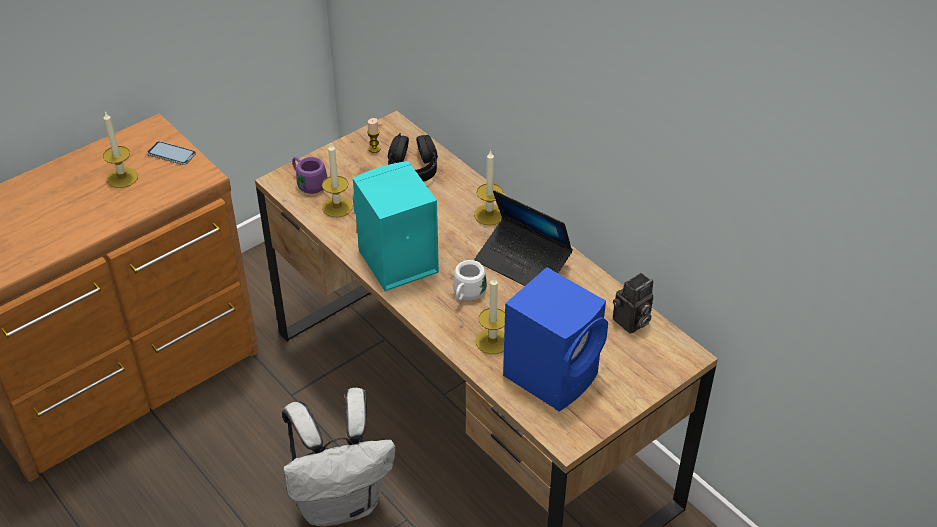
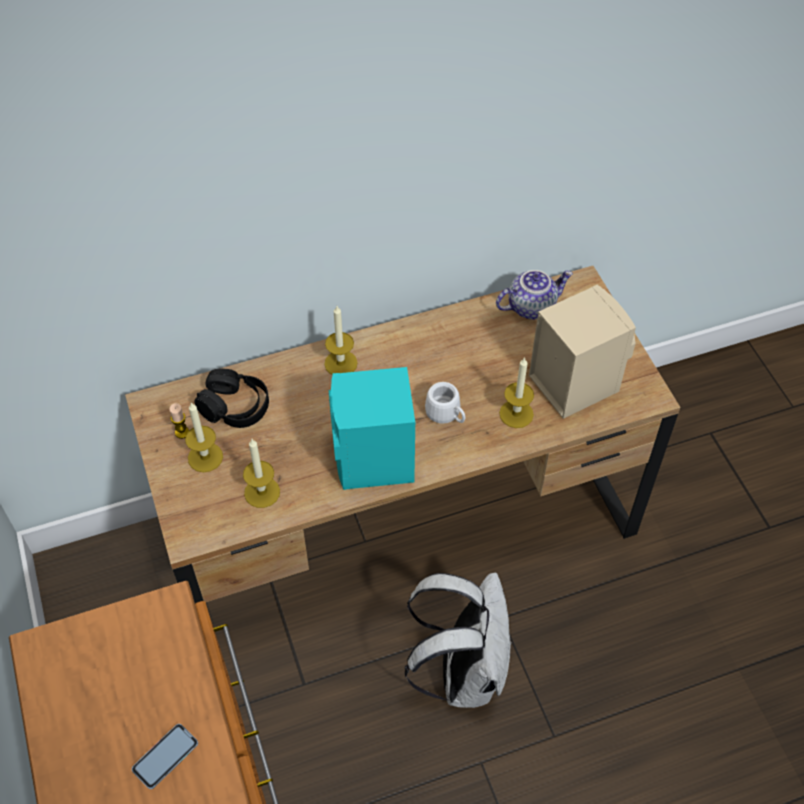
camera: 70 degrees left, 10 degrees up
candle [103,111,138,188] -> candle moved to [185,402,223,472]
phone [147,141,196,165] -> phone moved to [132,724,198,789]
purple mug [292,157,328,194] -> none
laptop [474,190,573,286] -> none
blue speaker [503,267,608,411] -> beige speaker [529,285,636,419]
camera [613,273,653,334] -> teapot [496,270,573,320]

